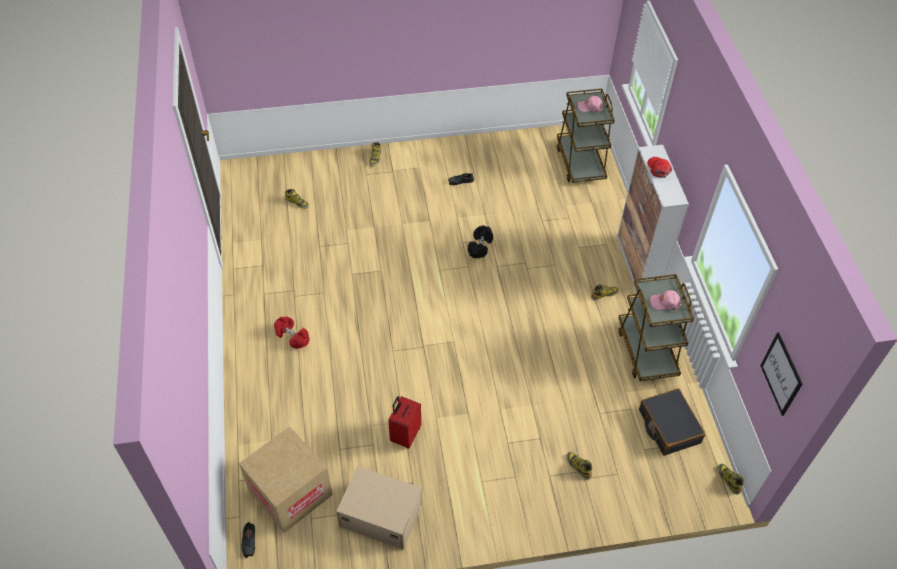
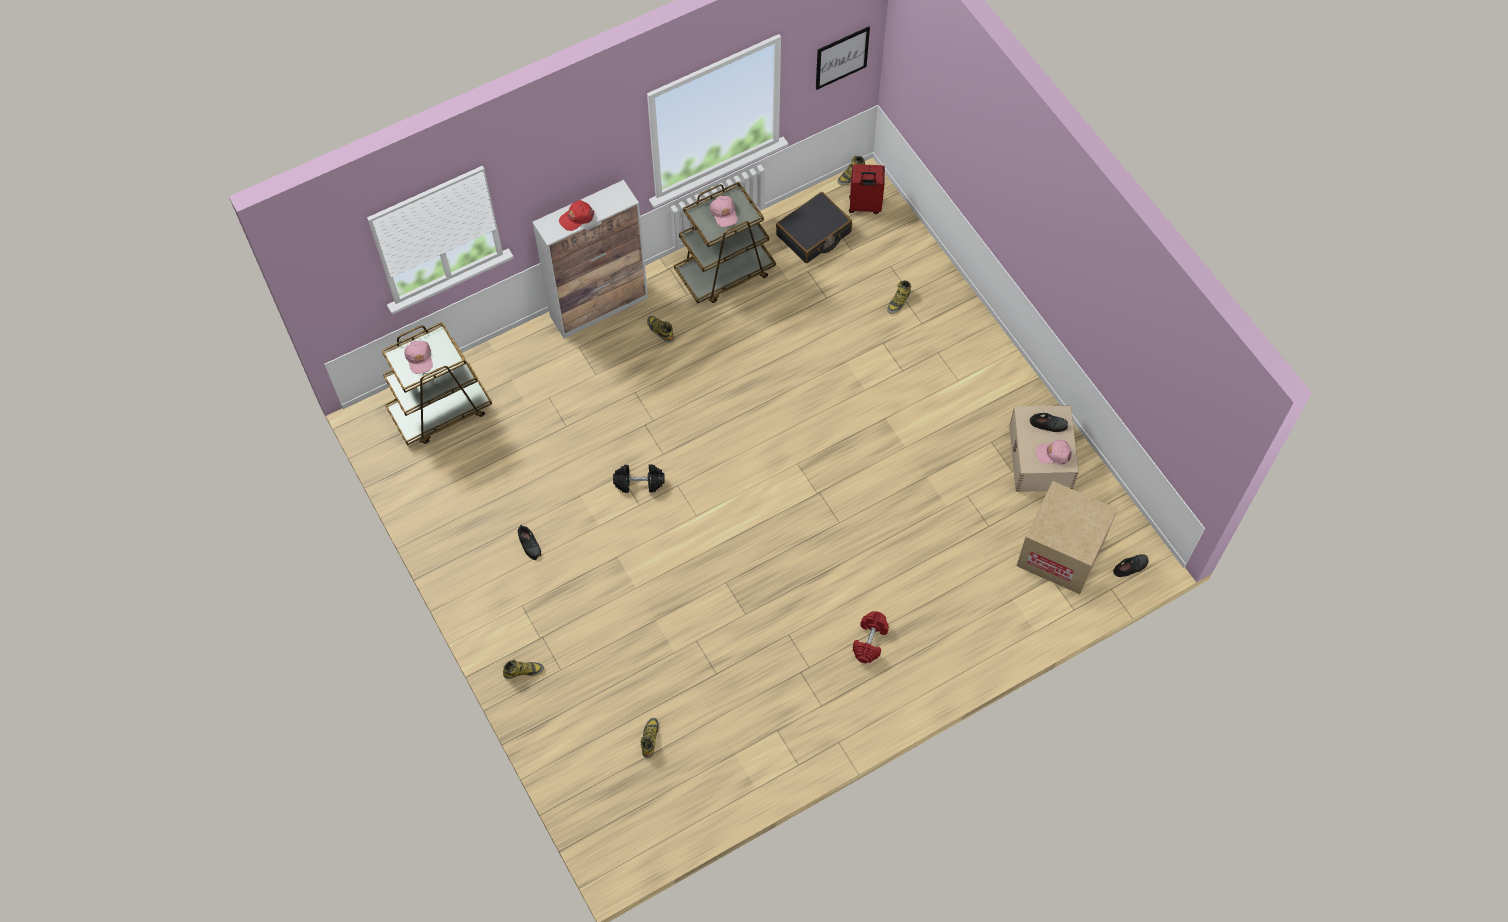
camera: 110 degrees left, 10 degrees up
red suitcase [388,396,421,449] -> red suitcase moved to [849,164,885,214]
none -> black shoe [1030,413,1068,432]
none -> pink cap [1036,440,1072,465]

